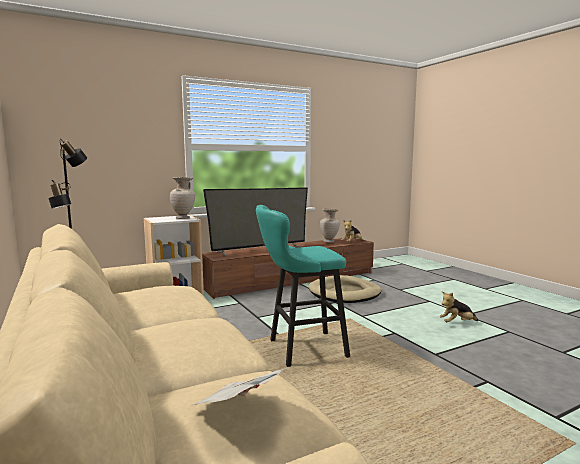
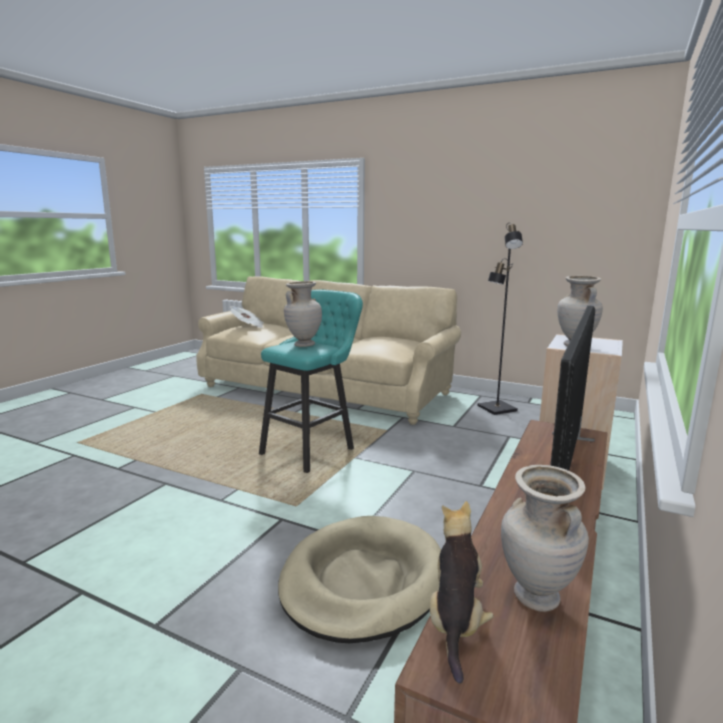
camera: 145 degrees right, 5 degrees up
plush toy [440,291,478,322] -> none
none -> beige vase [284,281,322,347]

